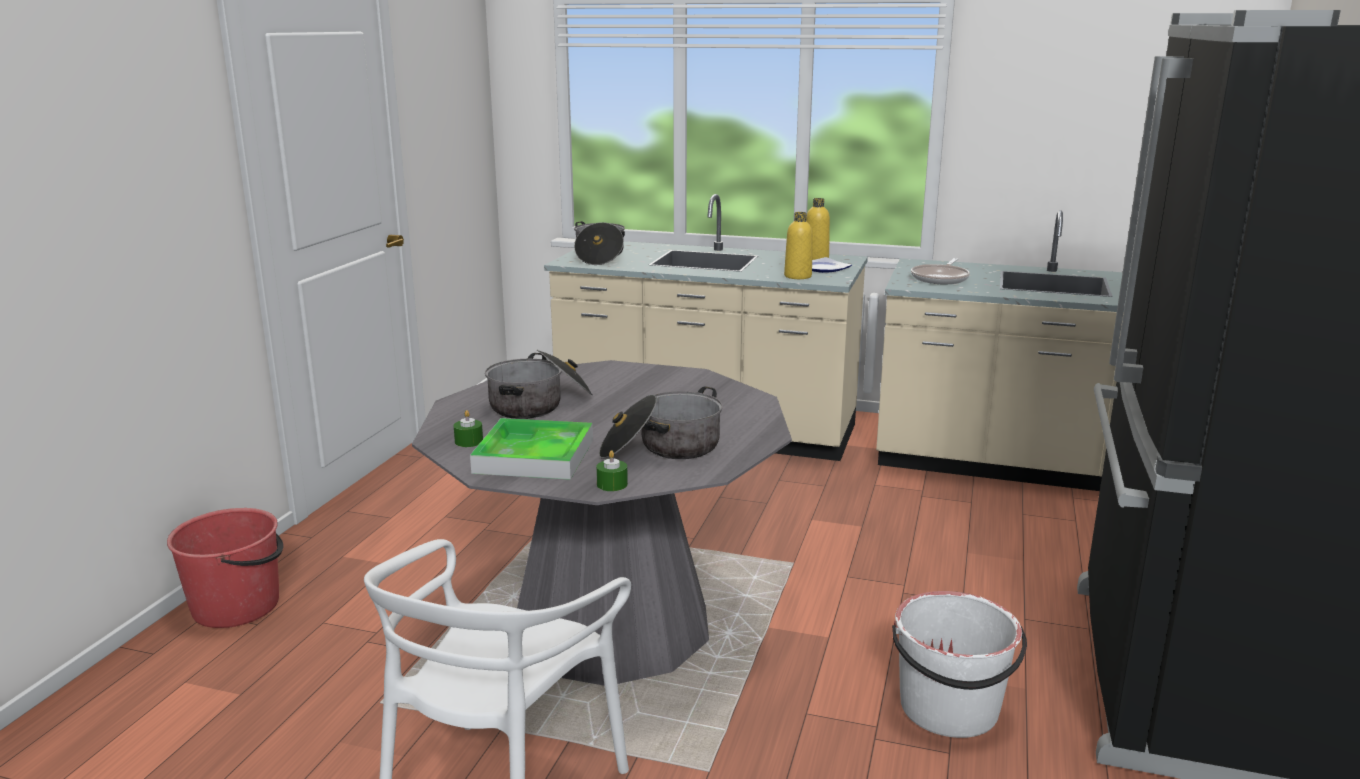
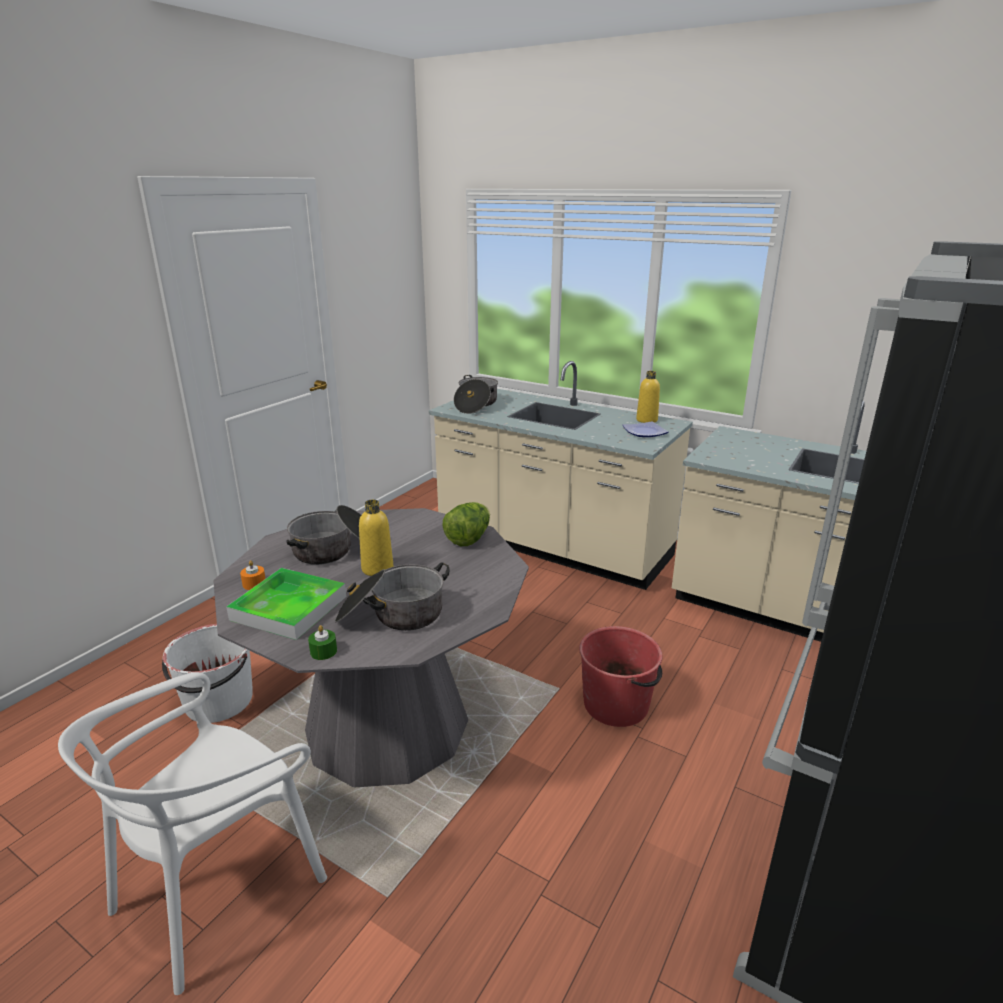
camera: 15 degrees right, 5 degrees up
red bucket [167,508,284,628] -> red bucket moved to [579,626,662,727]
green candle [453,410,483,447] -> orange candle [240,560,266,590]
yellow bottle [784,212,812,279] -> yellow bottle moved to [359,500,393,576]
white bucket [892,591,1027,738] -> white bucket moved to [162,624,253,723]
frying pan [911,258,970,284] -> none
none -> lettuce [442,502,490,546]

